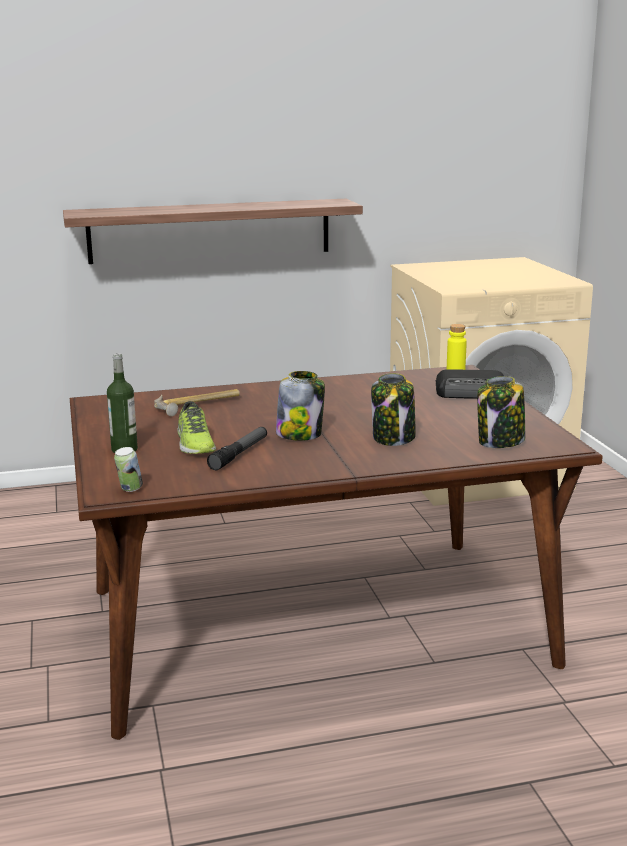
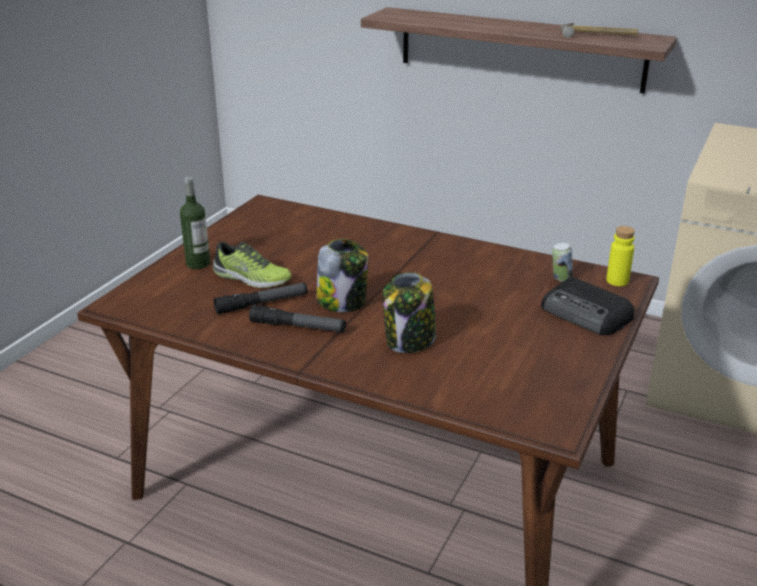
camera: 40 degrees right, 10 degrees up
can [114,447,143,492] -> can moved to [552,243,573,281]
hammer [154,389,240,416] -> hammer moved to [561,22,638,38]
shoe [177,401,216,454] -> shoe turned 90 degrees counterclockwise [213,242,292,288]
jar [477,376,525,448] -> none
none -> flashlight [249,305,346,332]

